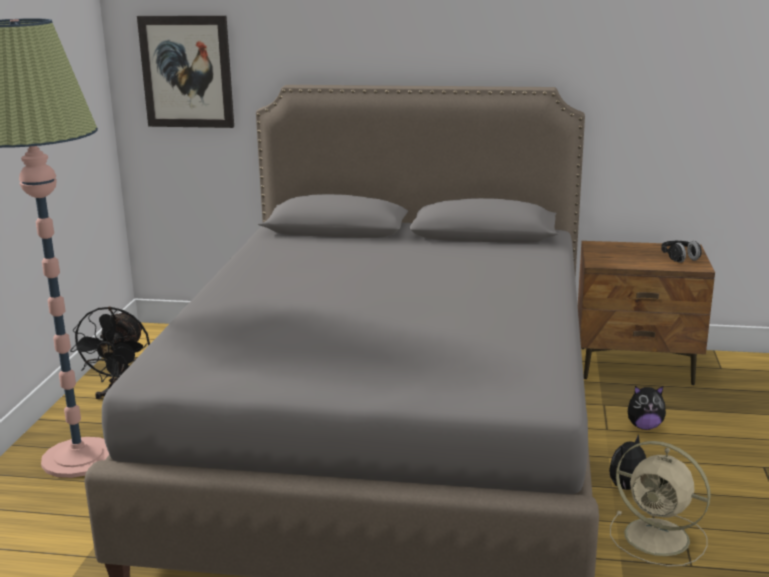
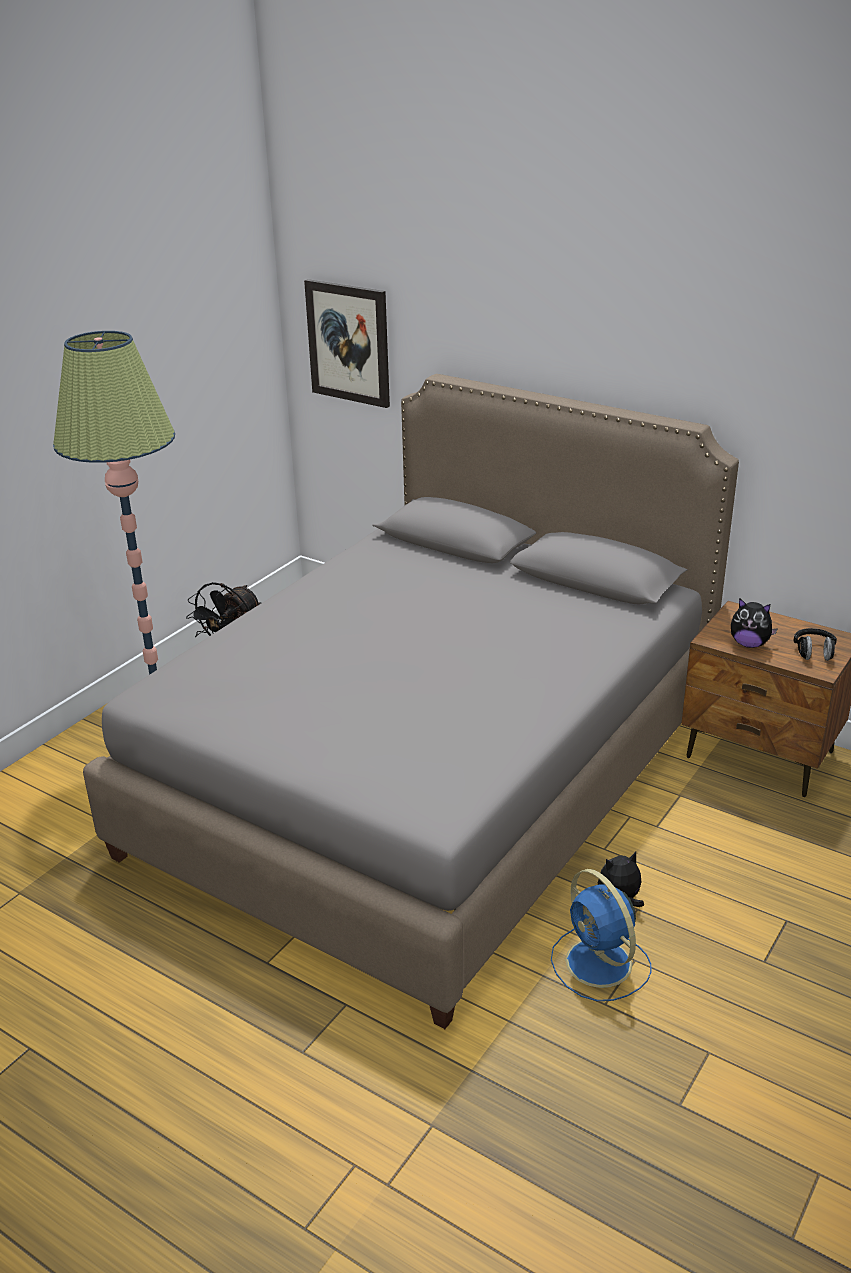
camera: 25 degrees right, 10 degrees up
beige fan [610,441,711,567] -> blue fan [551,869,652,1001]
plush toy [628,386,666,430] -> plush toy moved to [731,598,778,648]

